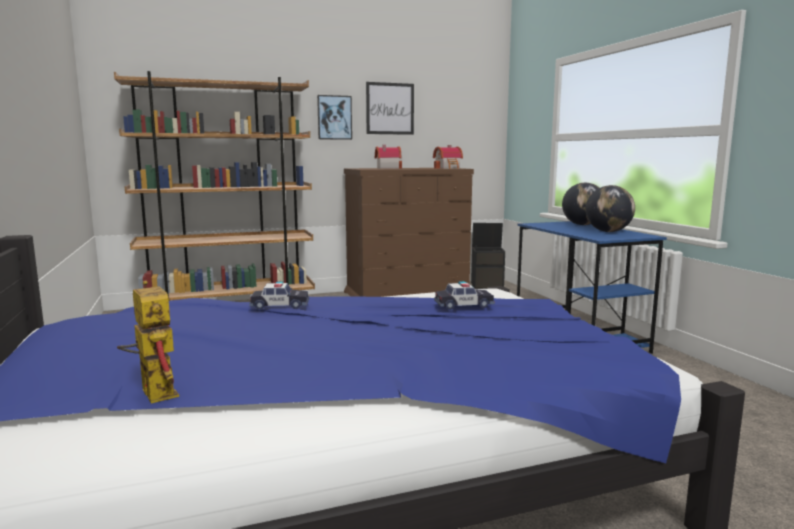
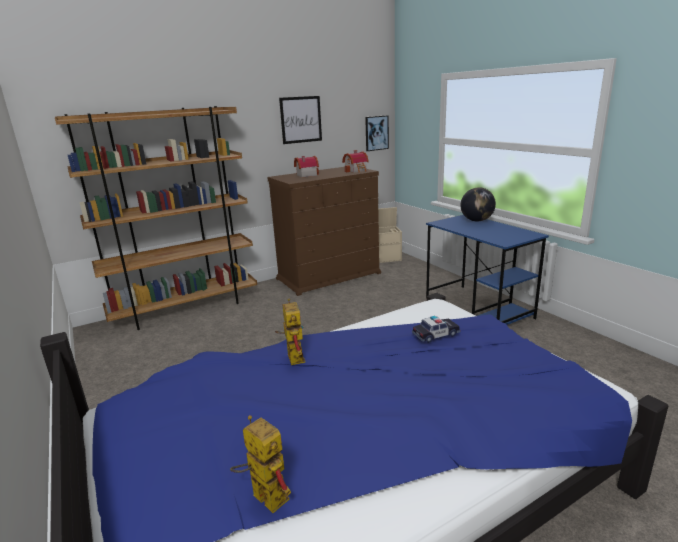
camera: 10 degrees left, 10 degrees up
toy car [249,282,309,310] -> toy robot [275,299,306,365]
picture [317,95,352,140] -> picture moved to [365,115,389,151]
black storage box [471,223,505,289] -> beige storage box [378,207,402,263]
globe [586,185,635,232] -> none

